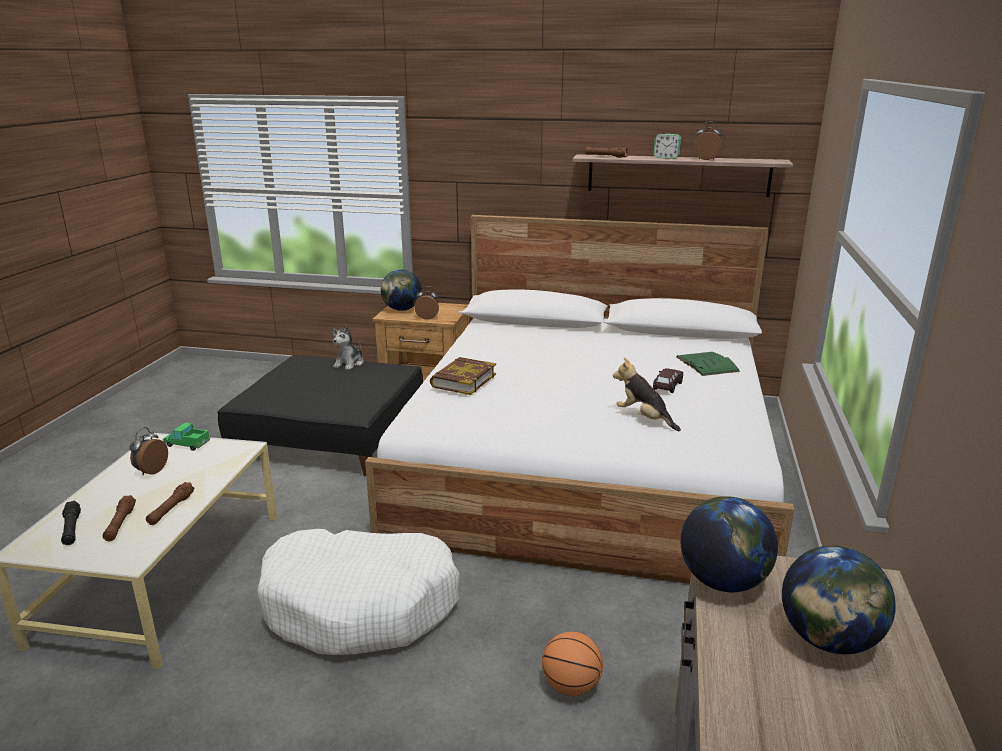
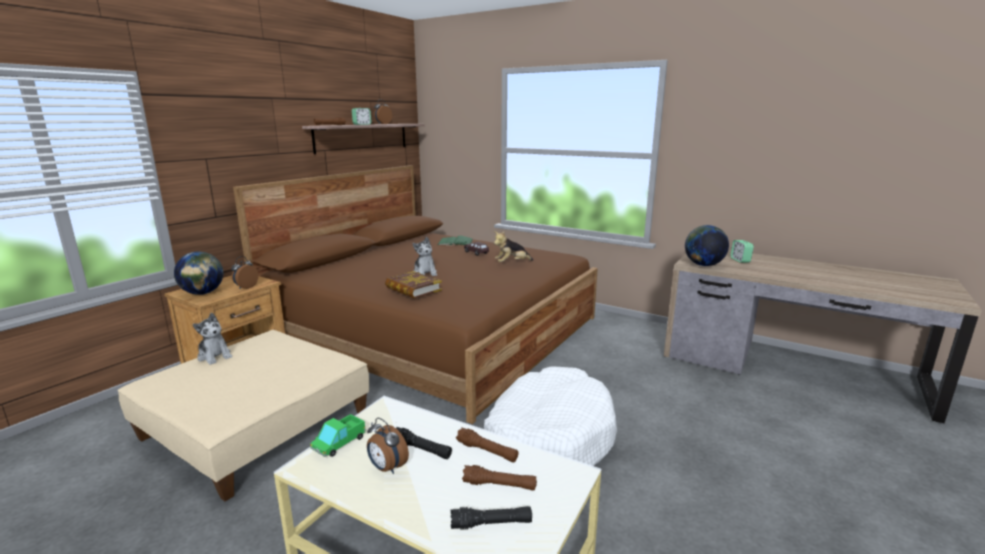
camera: 70 degrees left, 5 degrees down
black ottoman [217,355,423,476] -> beige ottoman [117,330,369,501]
white bed [365,215,794,584] -> brown bed [233,165,598,424]
basketball [542,631,603,696] -> none
globe [782,545,895,654] -> alarm clock [730,240,754,263]
none -> black flashlight [396,427,452,459]
none -> plush toy [413,237,437,276]

